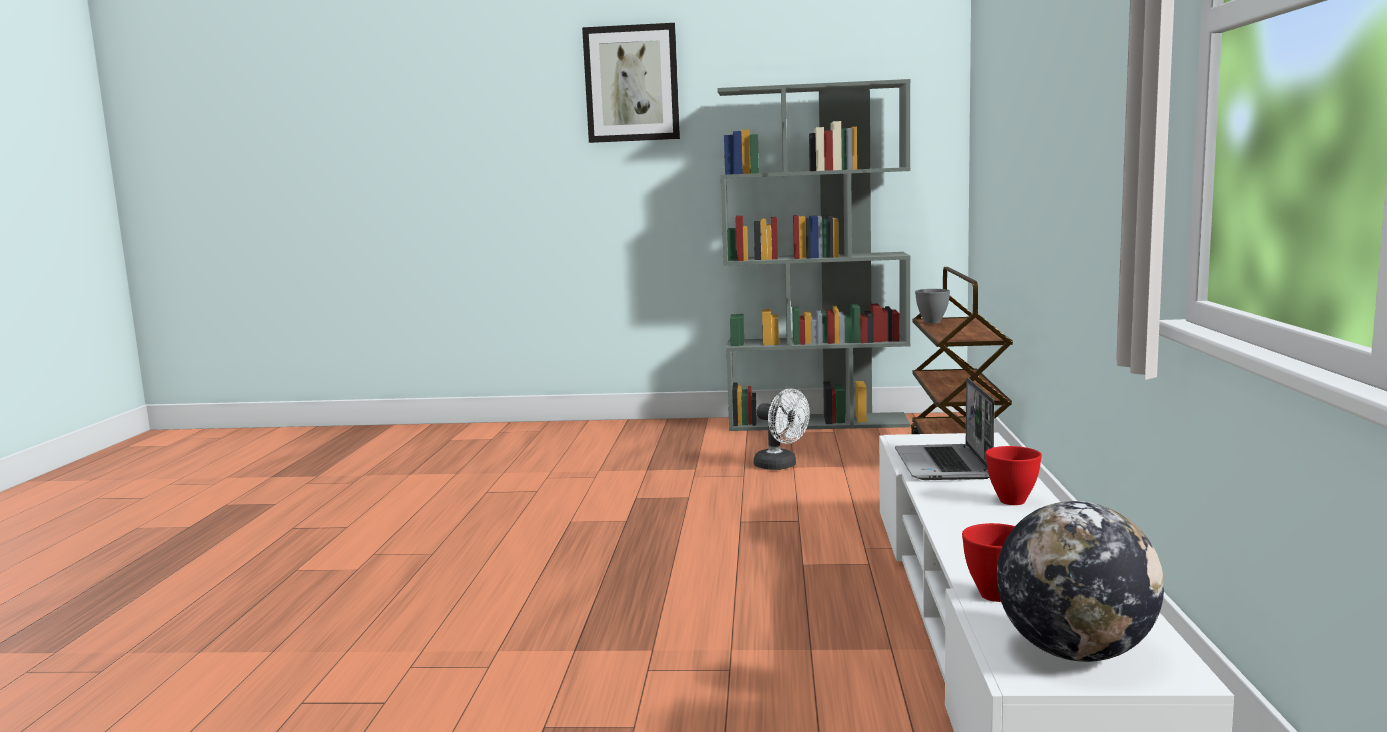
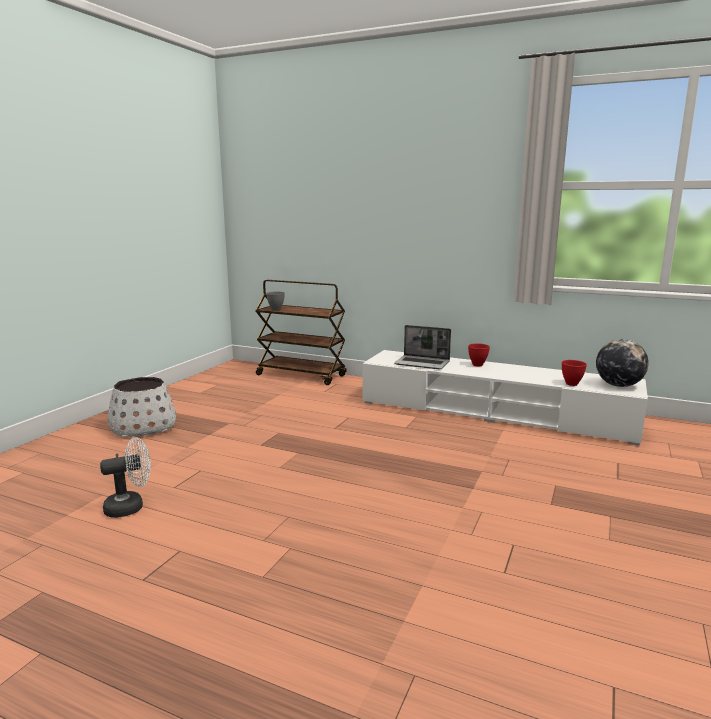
camera: 70 degrees left, 5 degrees up
picture [582,23,680,143] -> none
grey bookcase [717,79,911,431] -> none
white fan [754,389,810,470] -> white fan moved to [100,437,151,518]
none -> white planter [108,377,176,437]

